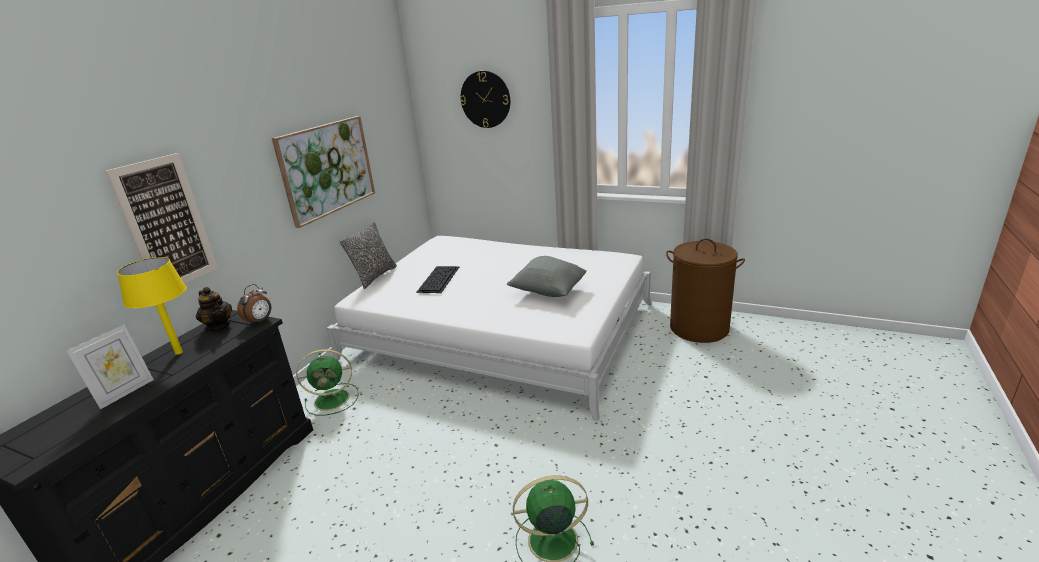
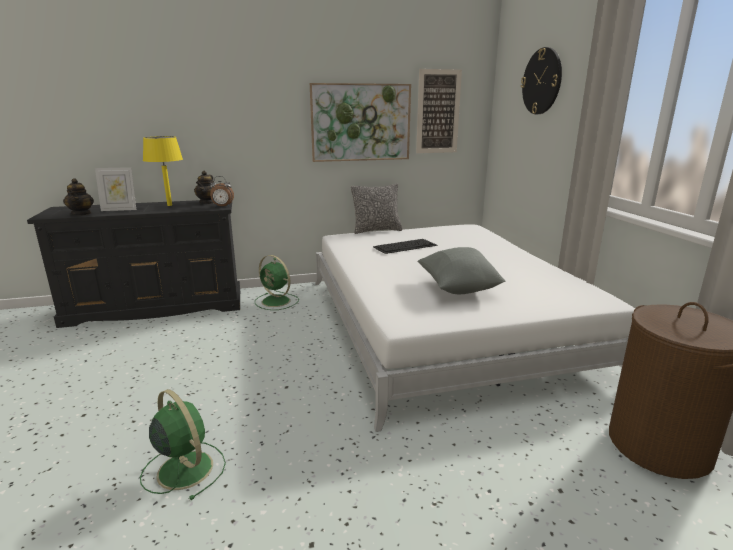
camera: 50 degrees right, 5 degrees down
picture [106,153,218,284] -> picture moved to [416,69,462,153]
none -> teapot [63,178,94,216]

